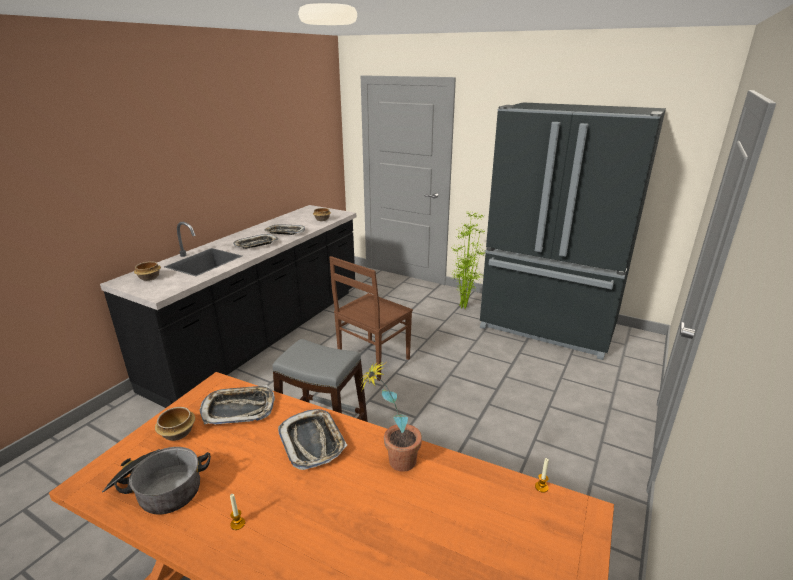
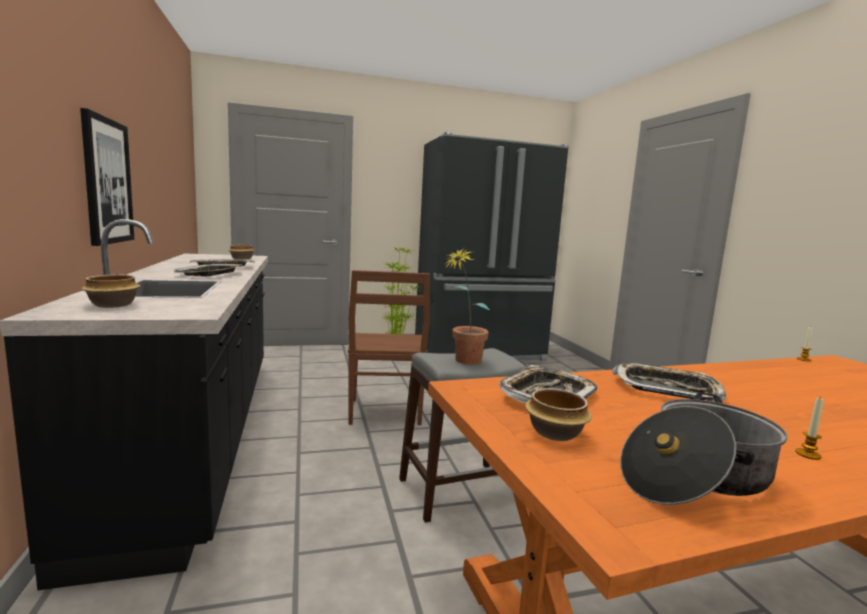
camera: 45 degrees left, 15 degrees down
potted plant [361,361,422,472] -> potted plant moved to [444,247,490,364]
none -> picture [80,108,134,246]

